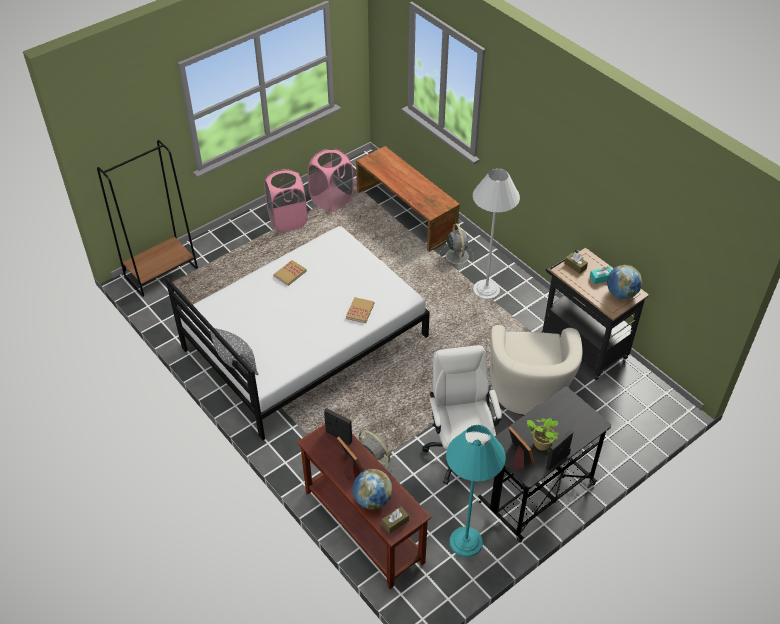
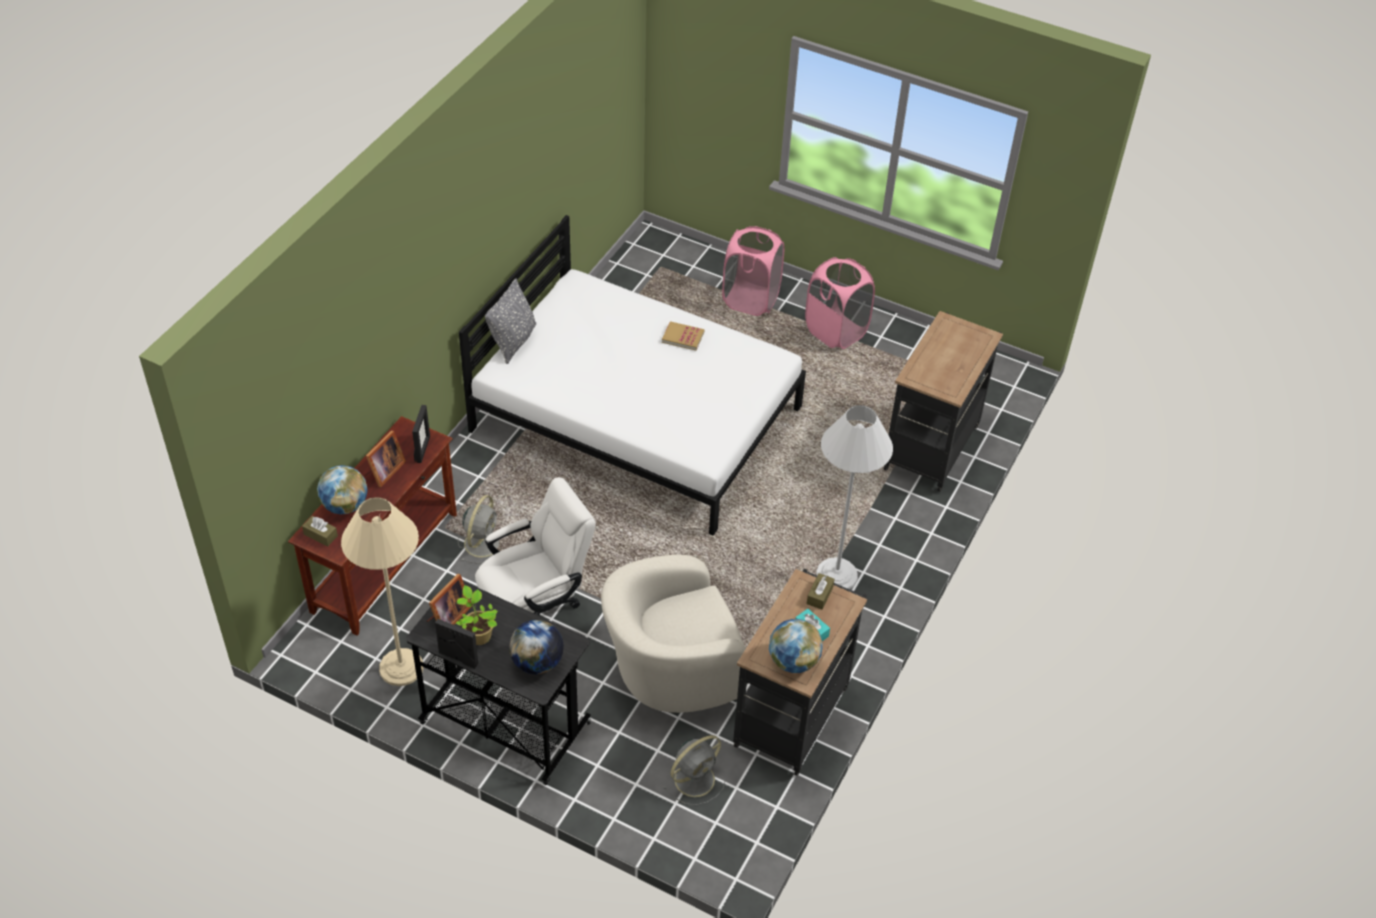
camera: 65 degrees right, 0 degrees up
clothes rack [97,140,198,297] -> none
pink laundry basket [308,149,354,212] -> pink laundry basket moved to [722,226,785,316]
book [346,297,374,323] -> none
brown bench [356,146,460,252] -> black cart [883,311,1003,492]
grey fan [440,224,474,269] -> grey fan moved to [663,735,726,805]
turquoise floor lamp [446,425,506,557] -> beige floor lamp [341,497,424,686]
none -> globe [509,620,564,674]

